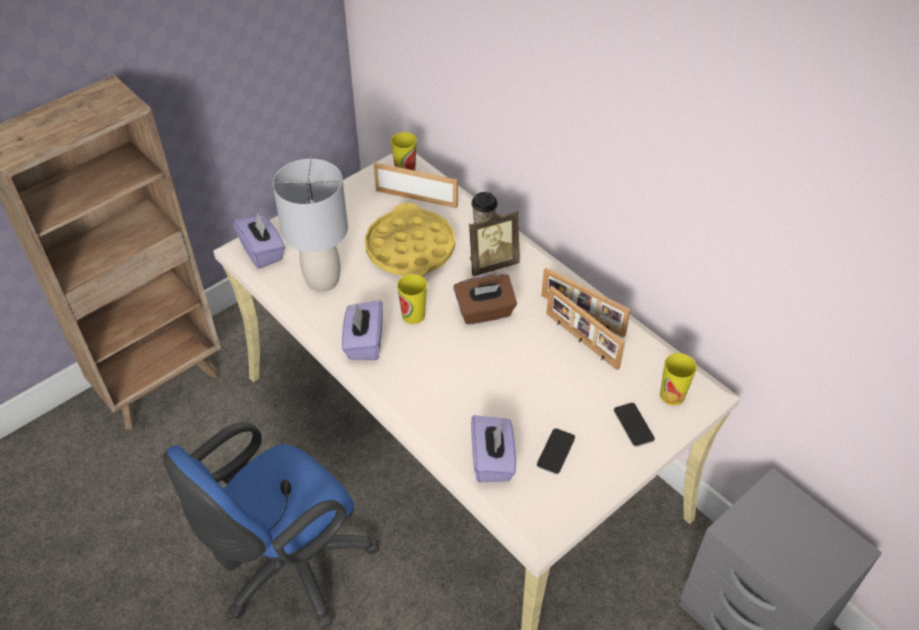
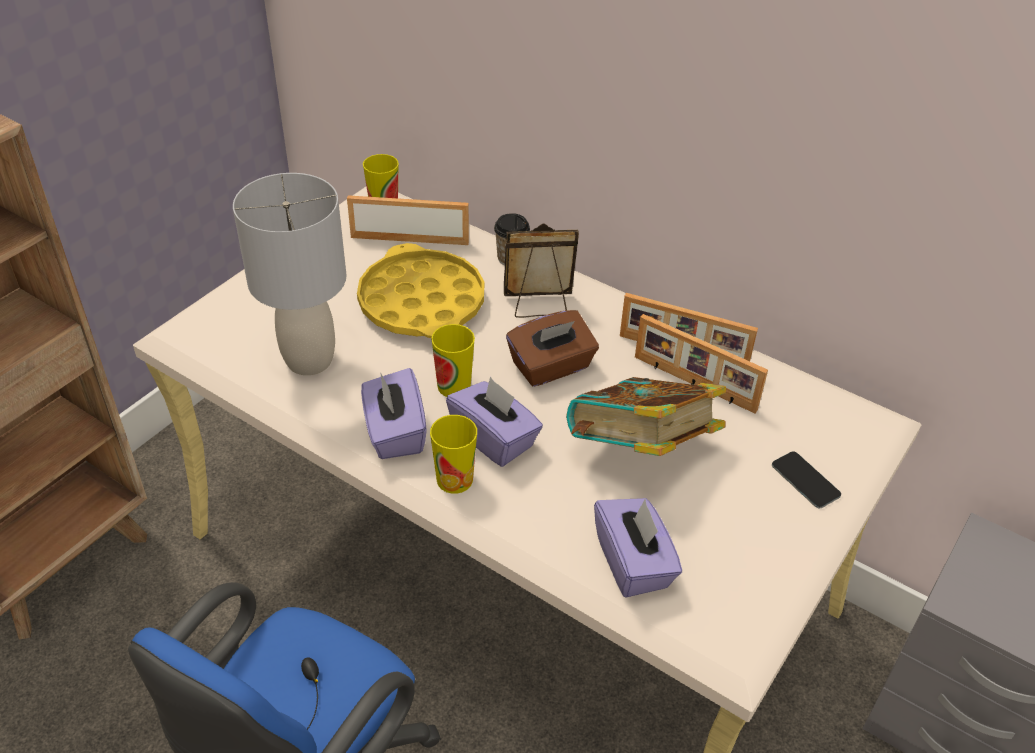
camera: 15 degrees left, 5 degrees down
purple tissue box [233,214,285,269] -> purple tissue box moved to [446,377,543,467]
picture frame [469,211,520,276] -> picture frame turned 150 degrees counterclockwise [504,223,579,318]
phone [537,428,575,474] -> none
cup [660,353,697,405] -> cup moved to [430,415,477,494]
none -> book [566,377,726,456]

